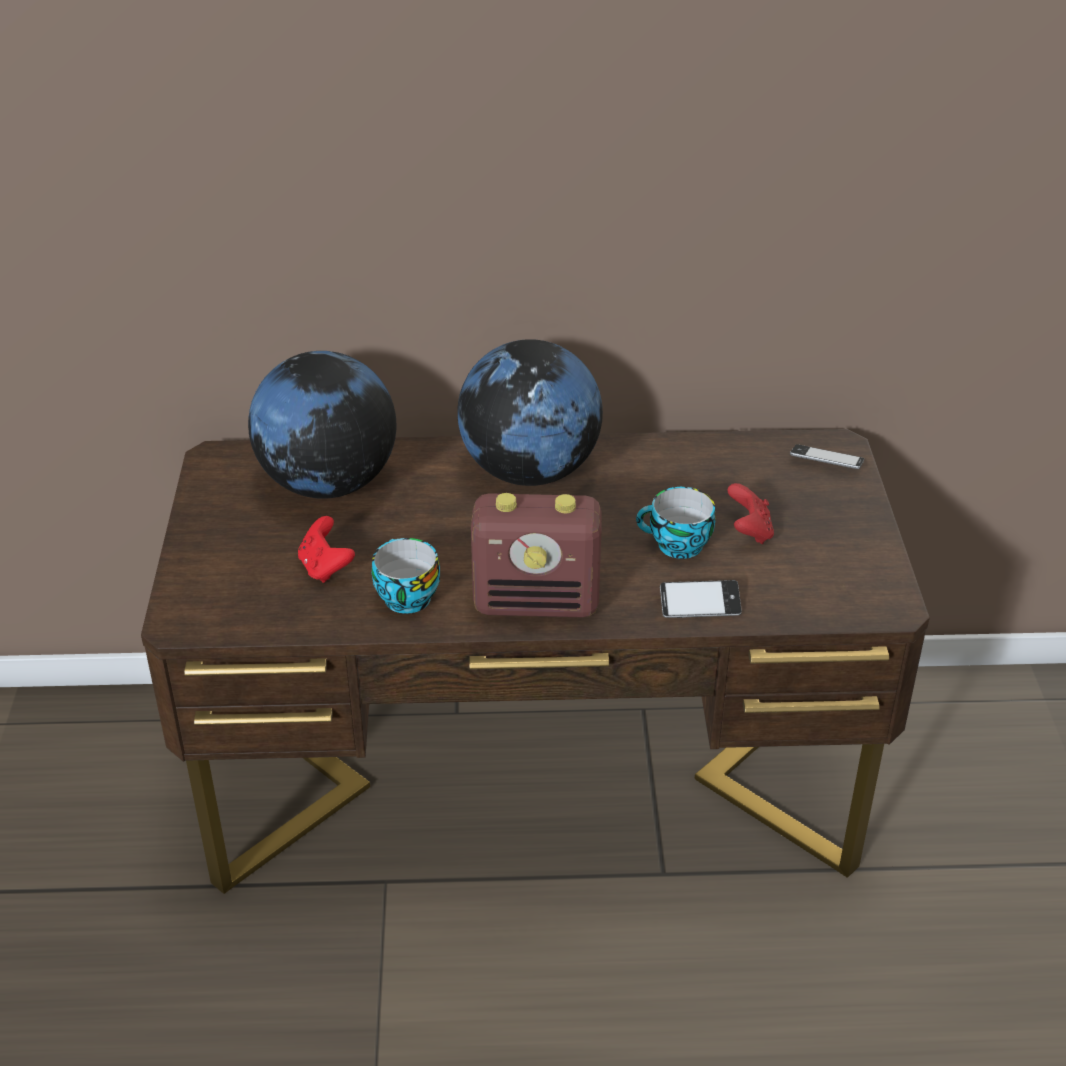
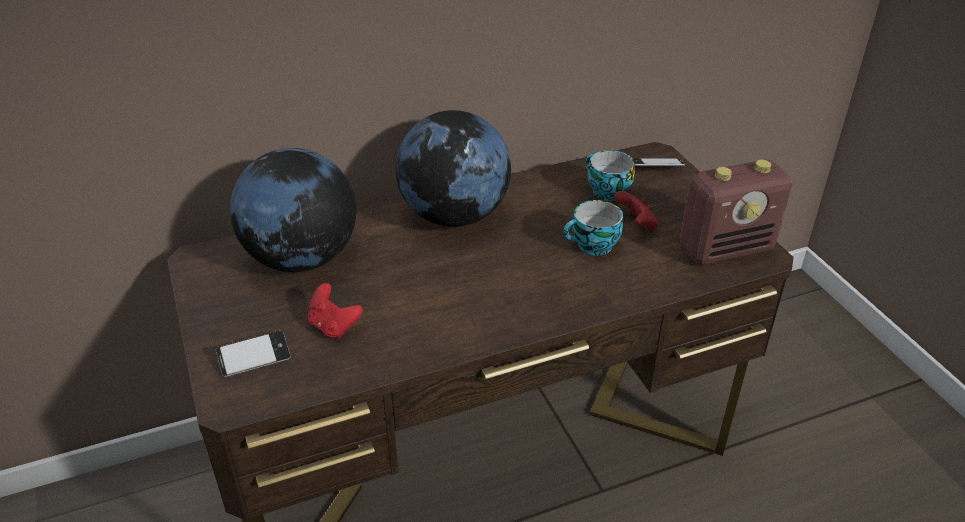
camera: 20 degrees left, 0 degrees up
cup [372,538,440,614] -> cup moved to [586,150,635,201]
radio [471,493,602,617] -> radio moved to [680,160,792,265]
phone [660,580,742,618] -> phone moved to [216,330,291,377]

